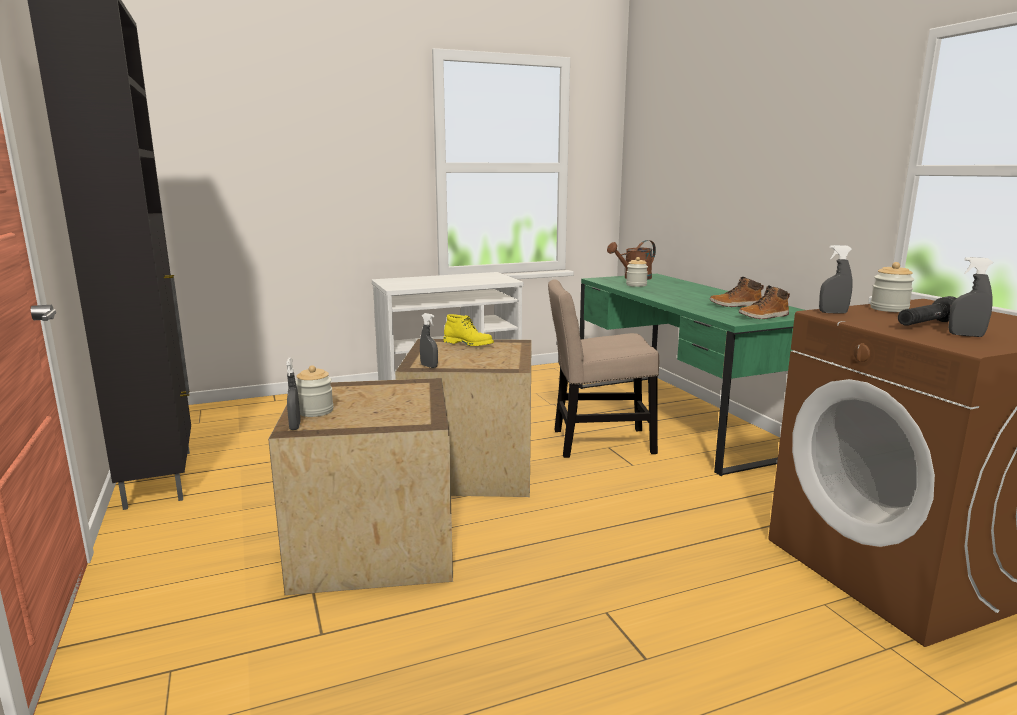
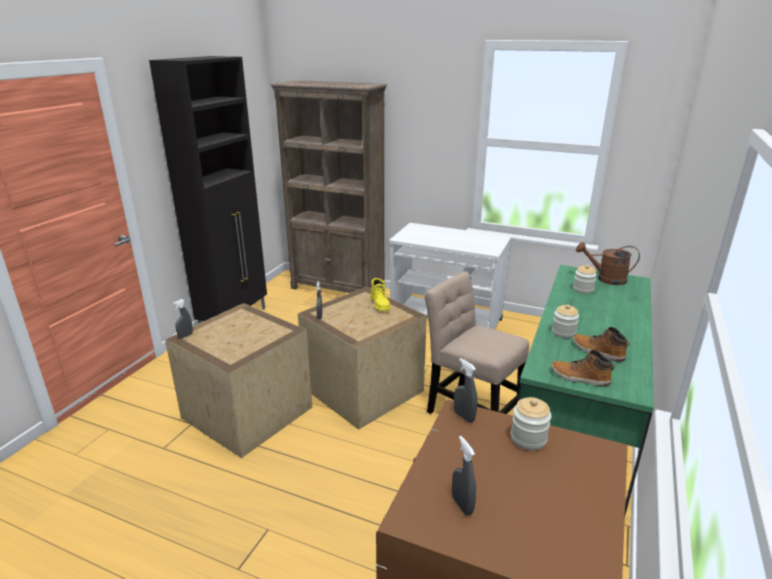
camera: 45 degrees right, 10 degrees up
jar [296,365,334,417] -> jar moved to [552,304,579,338]
black flashlight [898,296,957,326] -> none
none -> brown bookcase [270,80,387,293]

